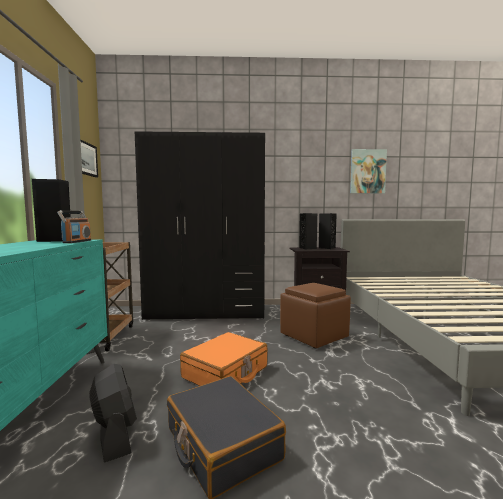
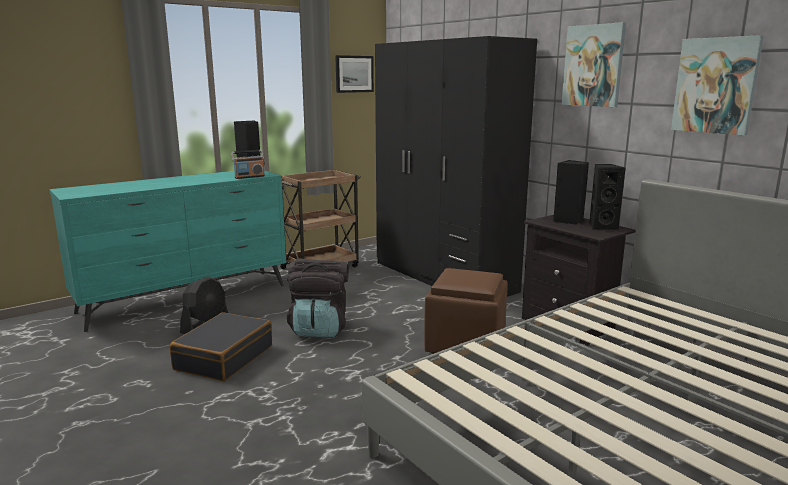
camera: 55 degrees right, 10 degrees up
orange suitcase [180,332,268,386] -> black backpack [287,259,349,337]
none -> picture [561,22,626,107]

